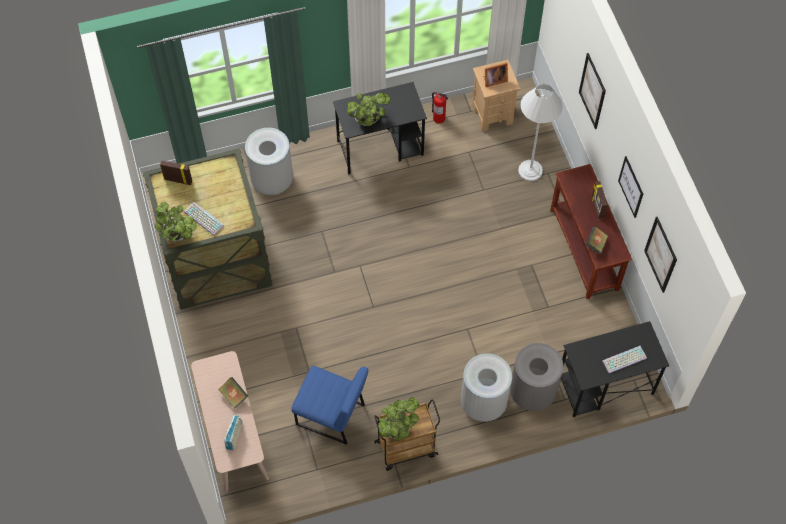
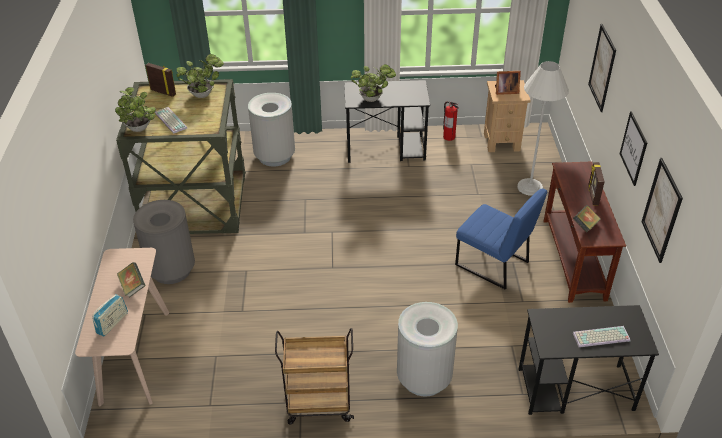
camera: 15 degrees right, 20 degrees down
blue chair [291,366,368,445] -> blue chair moved to [455,188,547,290]
potted plant [378,397,419,441] -> potted plant moved to [176,54,224,98]
grey trash can [510,343,563,411] -> grey trash can moved to [133,200,195,284]

